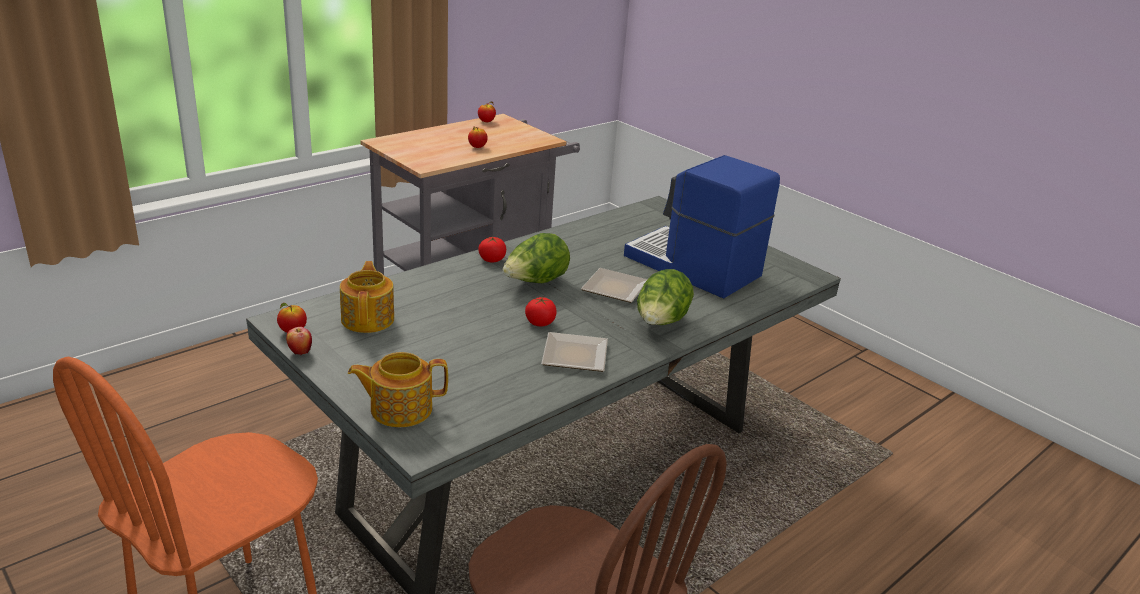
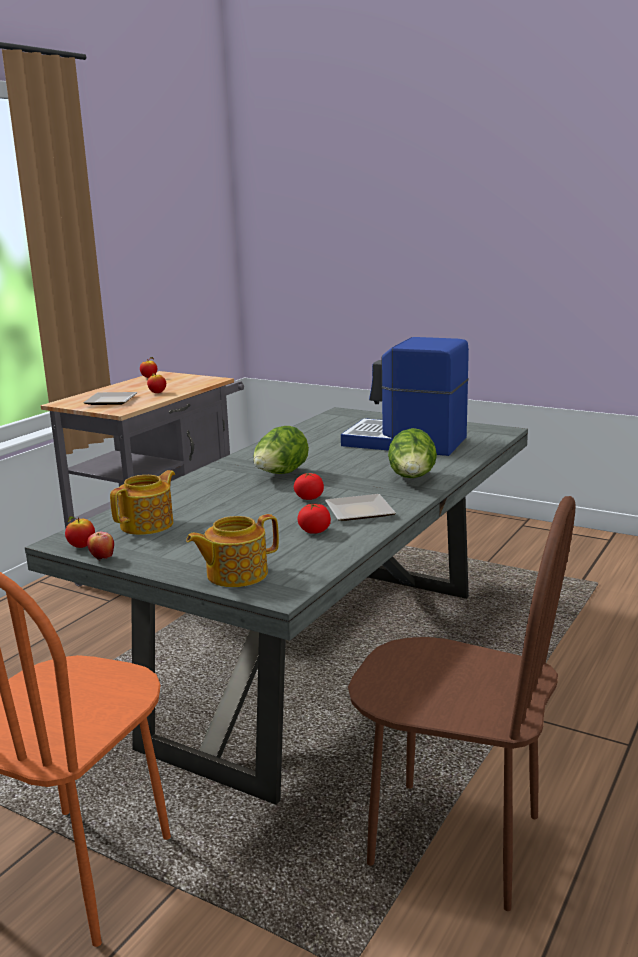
camera: 15 degrees left, 10 degrees down
teapot [340,261,394,333] -> teapot turned 60 degrees clockwise [110,470,175,535]
tomato [478,237,506,262] -> tomato moved to [297,504,331,534]
plate [581,268,648,303] -> plate moved to [83,392,137,405]

